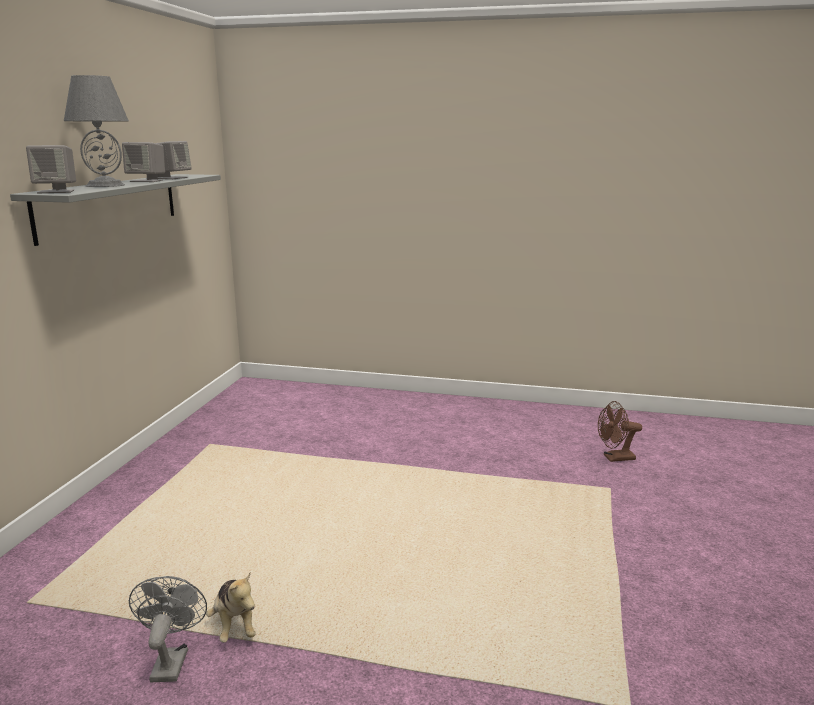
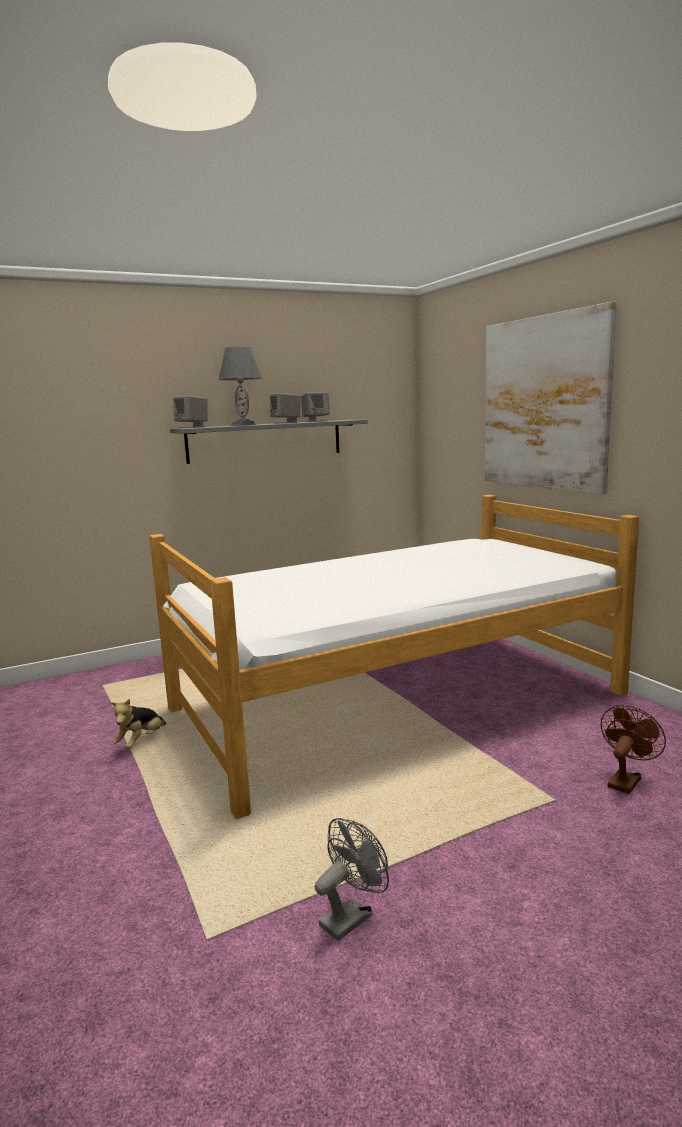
camera: 50 degrees right, 5 degrees down
grey fan [129,576,207,682] -> grey fan moved to [315,818,389,941]
brown fan [598,401,642,462] -> brown fan turned 90 degrees clockwise [601,705,666,794]
none -> bed [149,495,639,819]
none -> picture [485,302,617,494]

